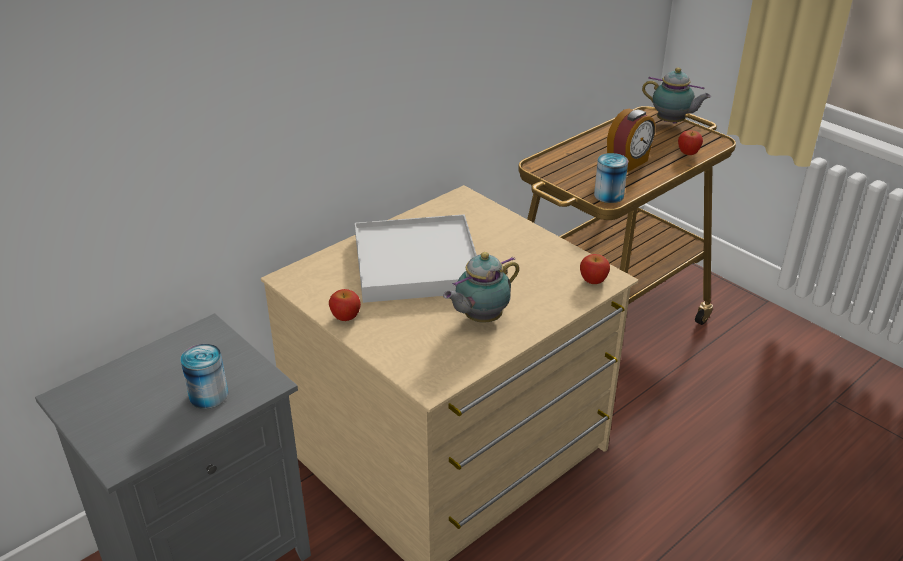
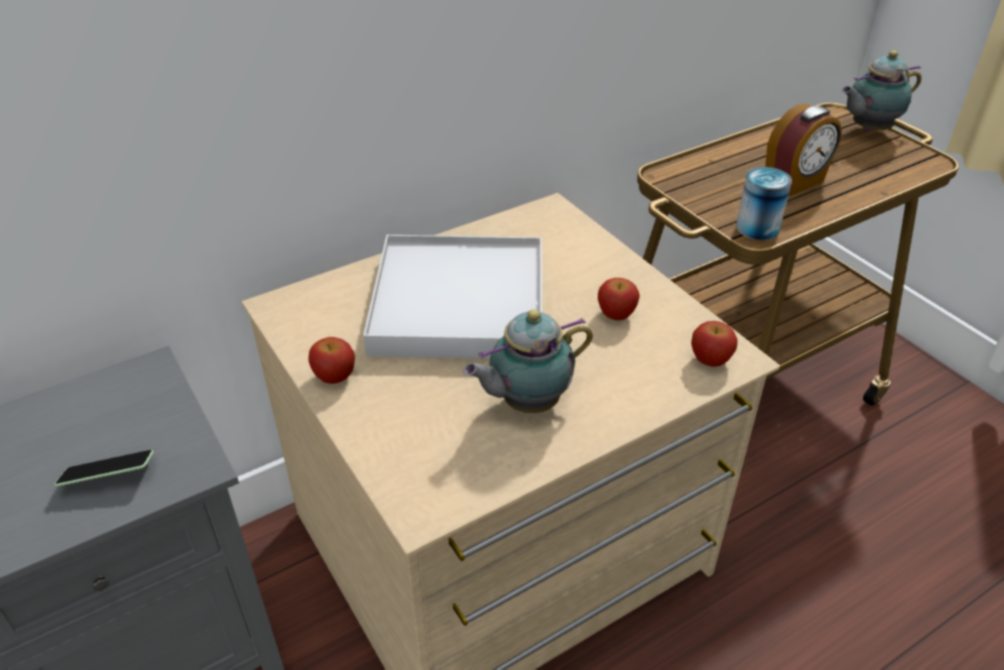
camera: 10 degrees right, 5 degrees up
can [180,344,228,409] -> phone [54,450,154,487]
teapot [642,67,711,124] -> teapot turned 120 degrees clockwise [842,51,921,131]
apple [678,130,703,155] -> apple moved to [598,278,640,320]

